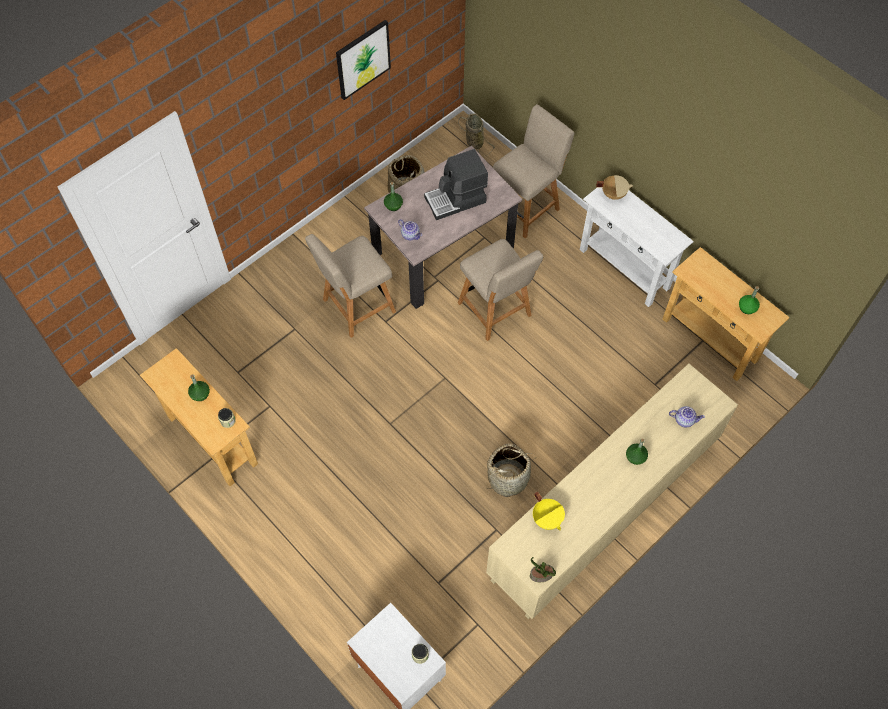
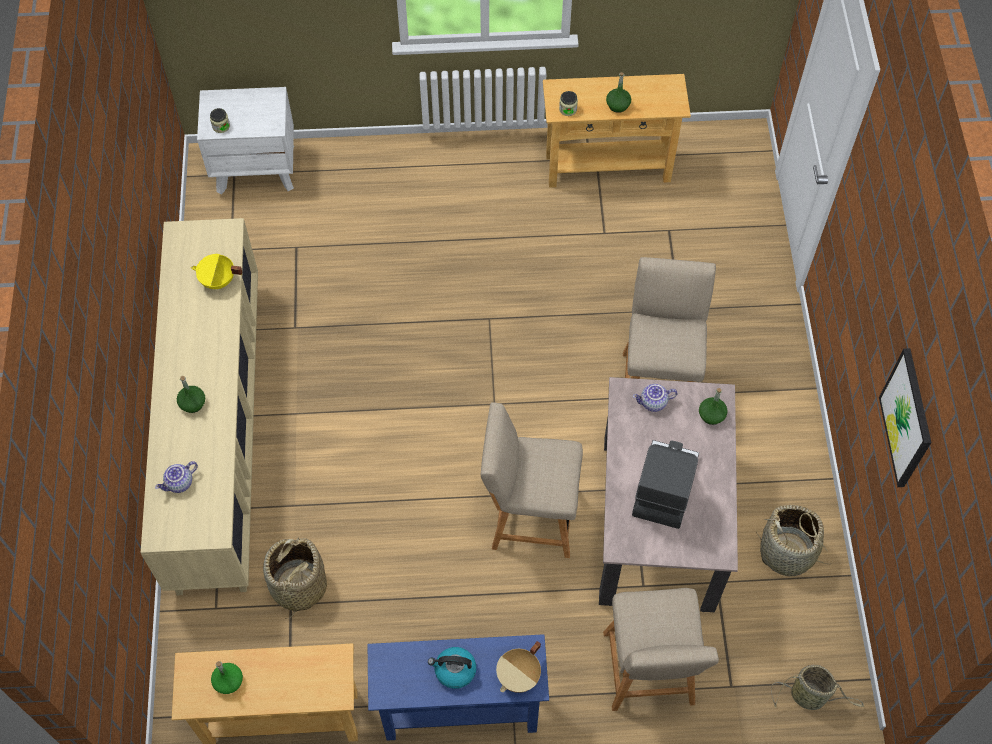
camera: 130 degrees right, 0 degrees up
basket [487,443,535,497] -> basket moved to [263,538,327,619]
potted plant [530,557,556,582] -> none
white console table [580,188,694,307] -> blue console table [368,634,549,741]
none -> kettle [428,647,476,689]

